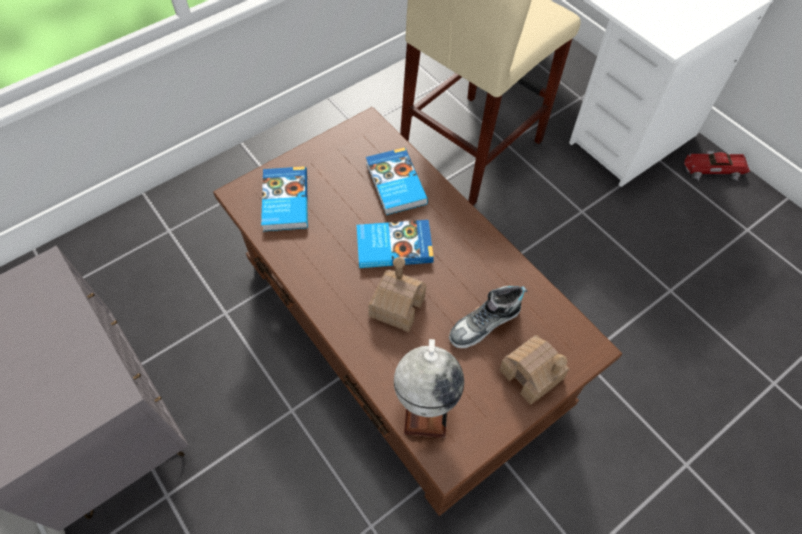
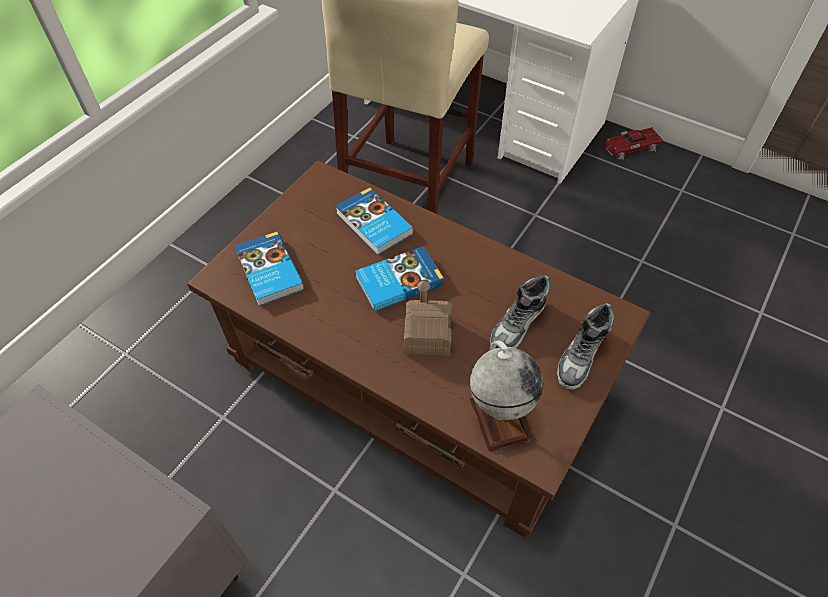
camera: 20 degrees left, 5 degrees down
toy house [499,335,570,405] -> shoe [557,303,614,390]

